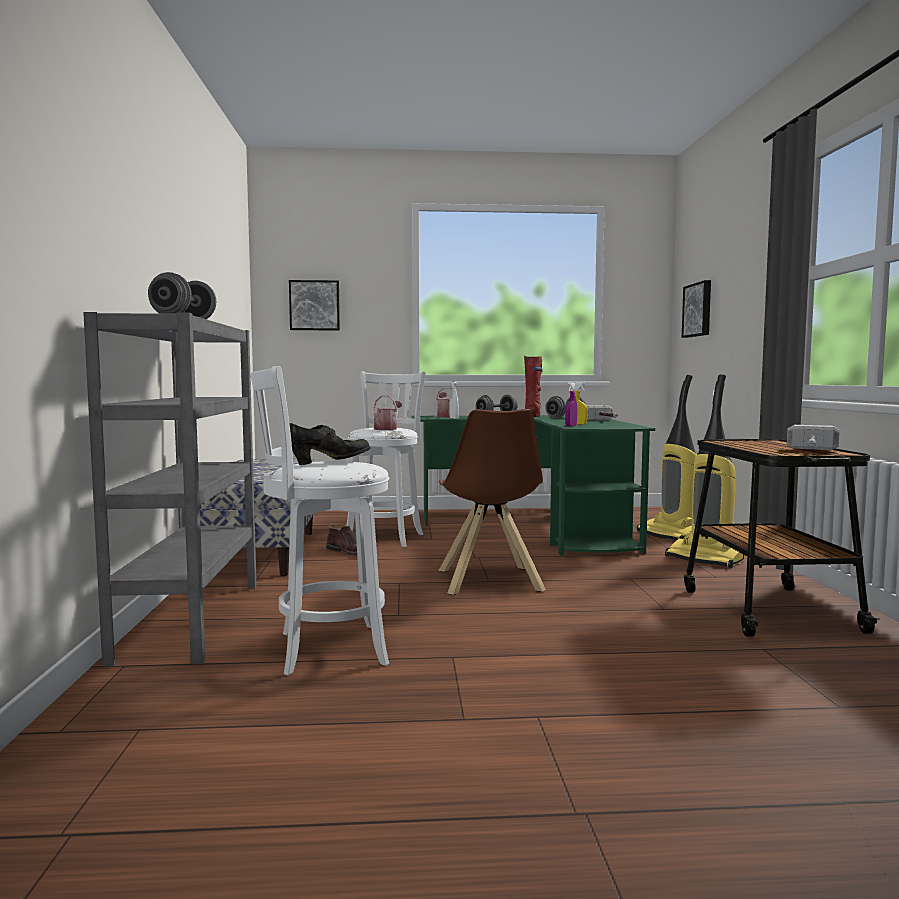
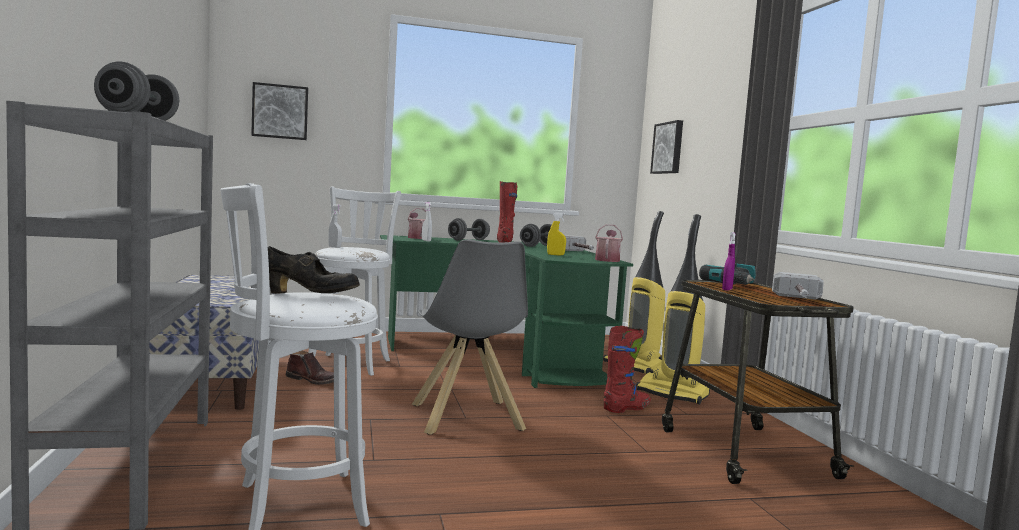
camera: 10 degrees left, 0 degrees up
black shoe [289,423,370,465] -> black shoe turned 45 degrees clockwise [268,246,360,293]
watering can [374,395,402,430] -> watering can moved to [595,224,623,262]
brown chair [439,409,546,595] -> grey chair [411,239,528,435]
purple spray bottle [565,382,577,426] -> purple spray bottle moved to [722,232,736,291]
none -> white spray bottle [328,204,342,248]
none -> red boot [604,326,651,413]
none -> power drill [699,263,756,285]

